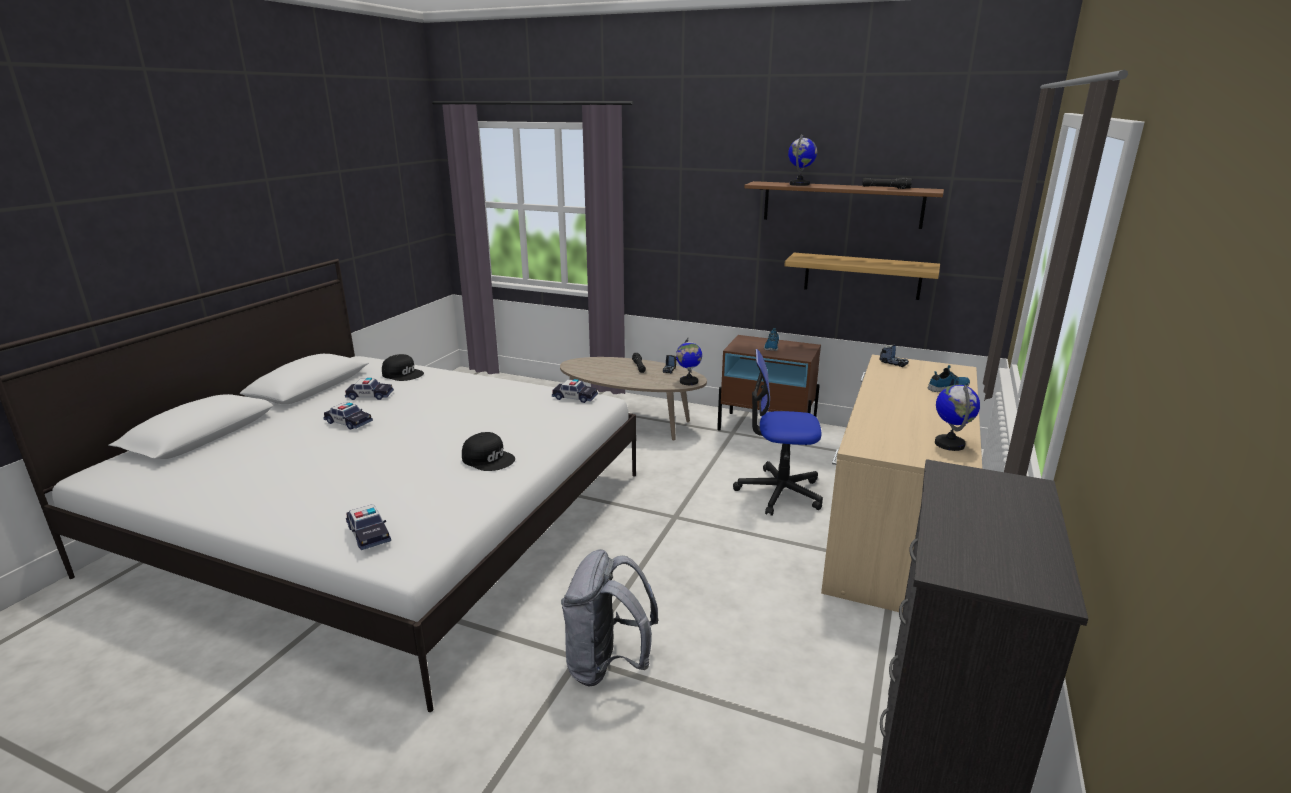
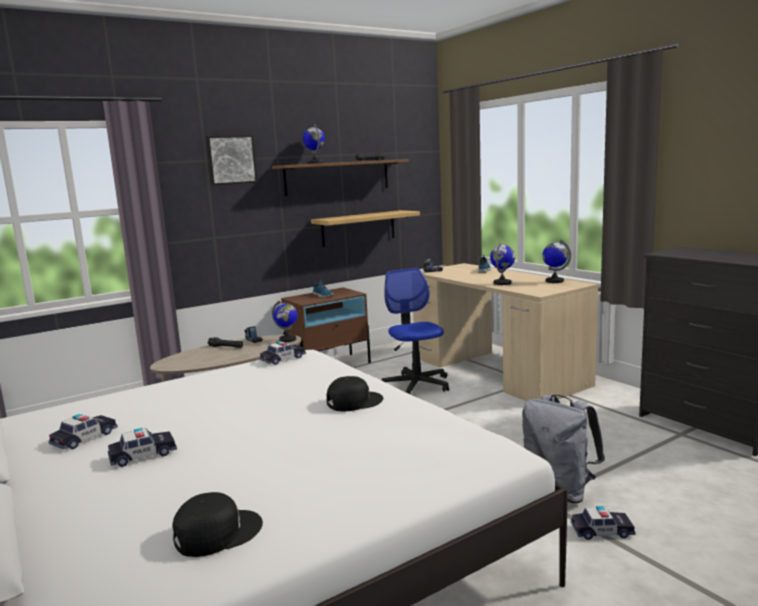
camera: 55 degrees left, 10 degrees down
toy car [346,504,391,550] -> toy car moved to [571,506,636,540]
black cap [382,354,424,381] -> black cap moved to [172,492,263,557]
office chair [733,349,823,516] -> office chair turned 120 degrees clockwise [381,268,449,394]
none -> picture [206,135,257,185]
none -> globe [490,243,515,285]

